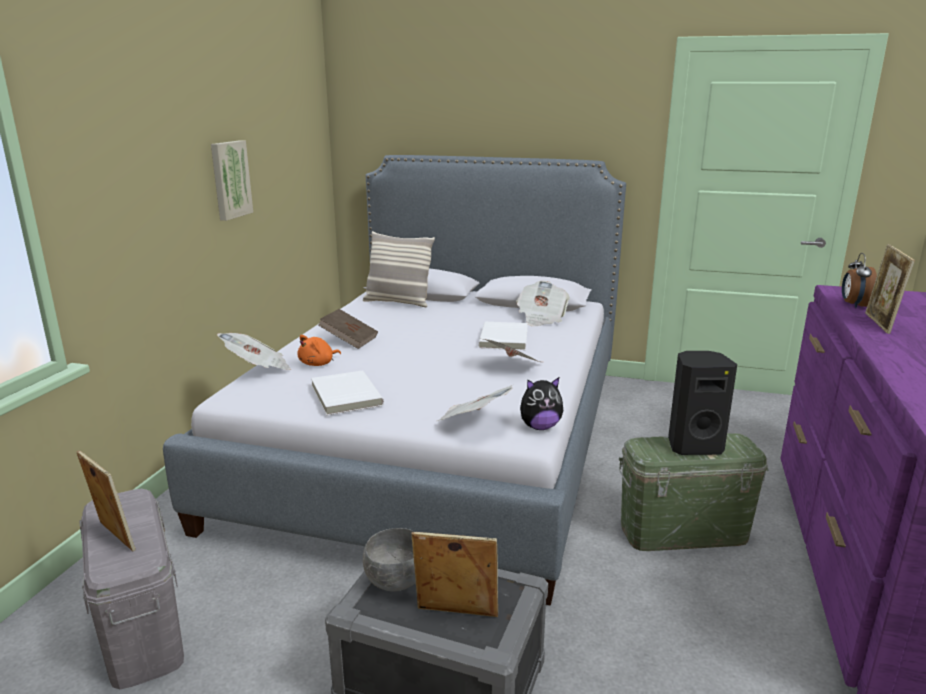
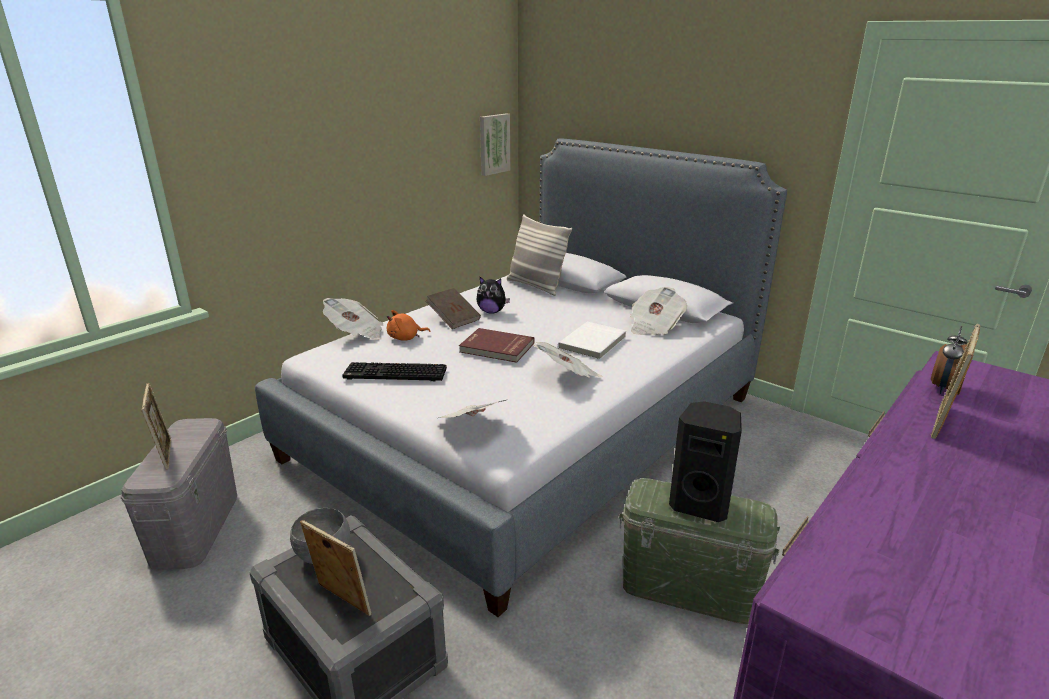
camera: 25 degrees right, 5 degrees up
picture [211,140,253,221] -> picture moved to [480,114,510,176]
white book [311,370,384,415] -> keyboard [342,362,447,381]
plush toy [520,377,563,430] -> plush toy moved to [476,277,510,314]
none -> red book [459,328,535,363]

